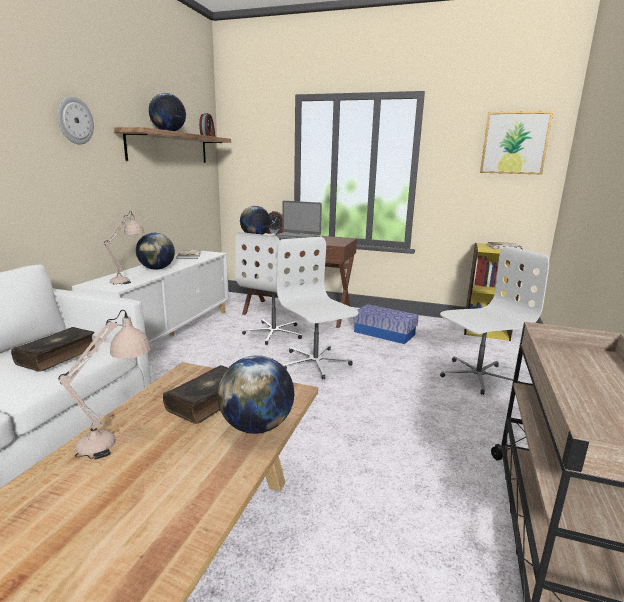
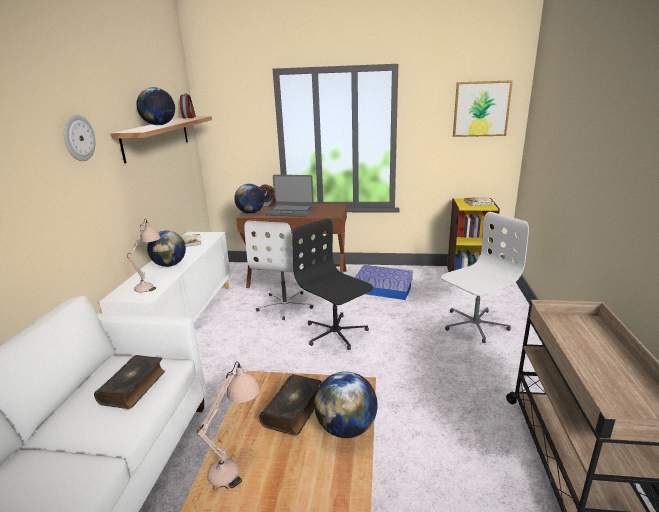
camera: 10 degrees left, 5 degrees up
white office chair [276,237,359,379] -> black office chair [292,218,373,350]

